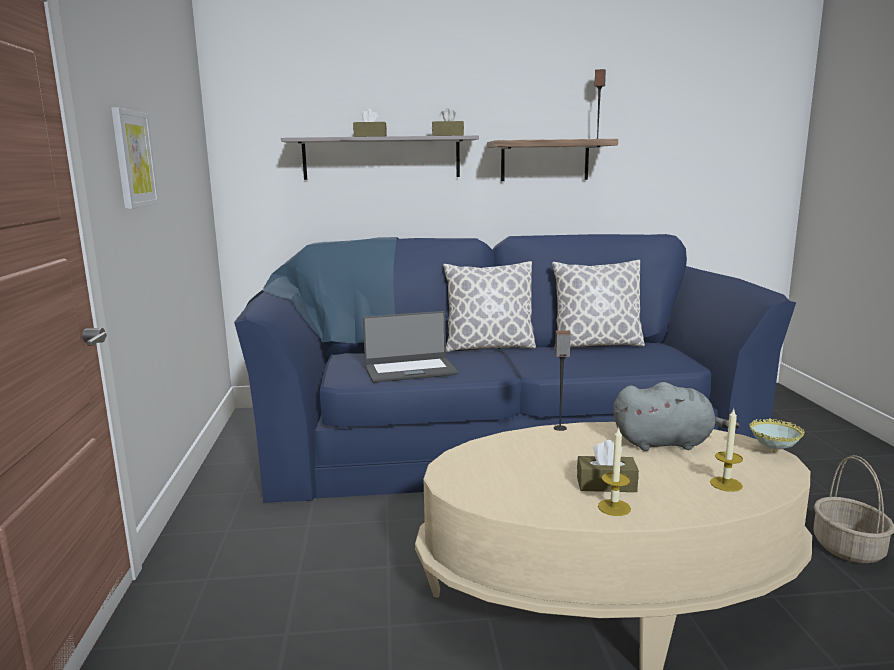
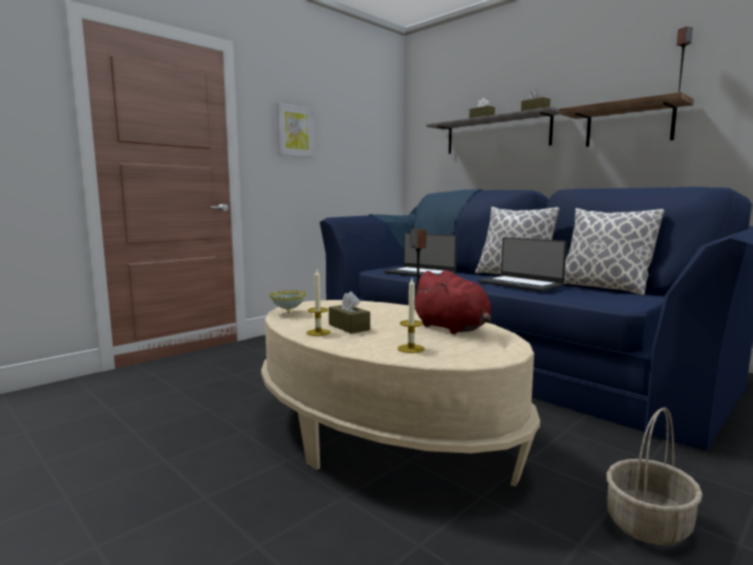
camera: 50 degrees right, 5 degrees down
grey plush toy [613,382,739,451] -> red plush toy [415,270,491,334]
bowl [749,418,805,453] -> bowl moved to [269,290,307,313]
none -> laptop [478,237,567,292]

